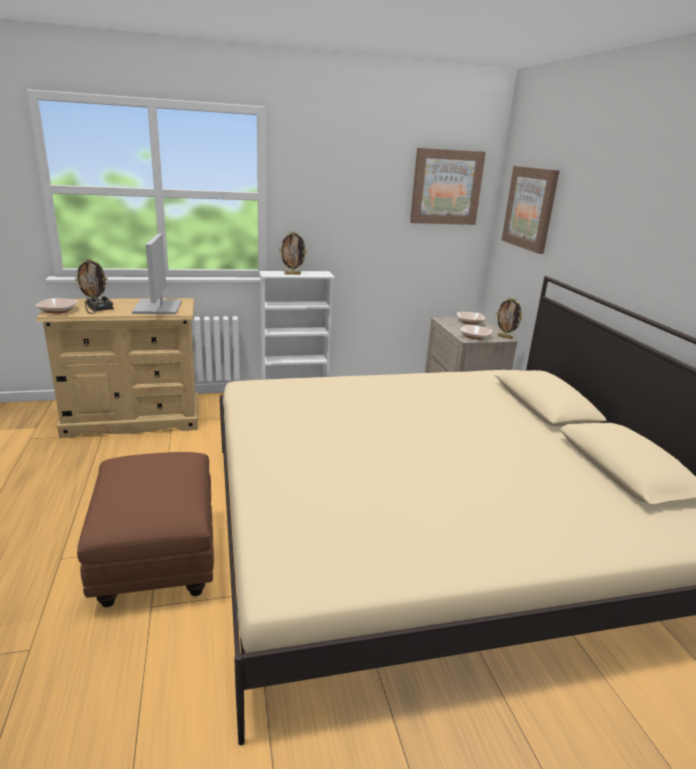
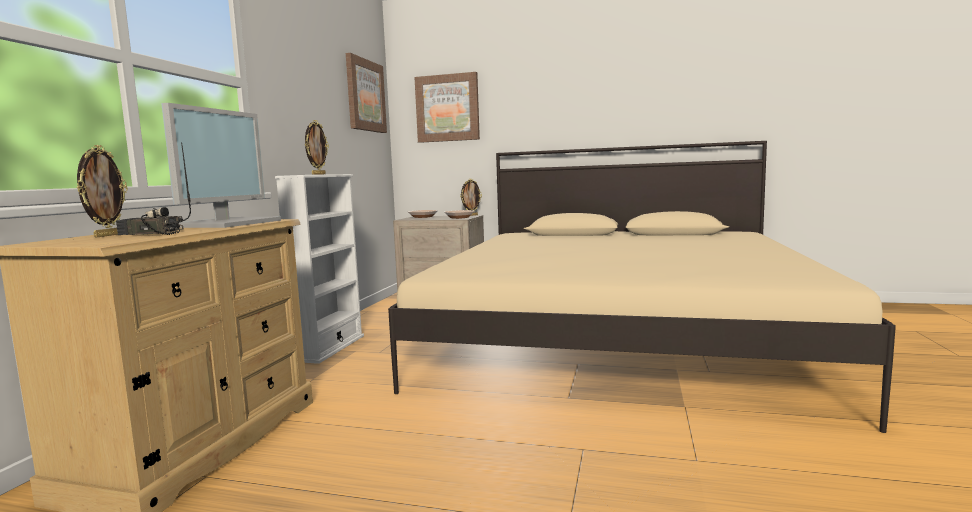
camera: 60 degrees left, 15 degrees down
bowl [36,298,78,314] -> none
brown ottoman [77,452,214,607] -> none
monitor [132,233,182,314] -> monitor turned 90 degrees counterclockwise [161,103,281,228]

